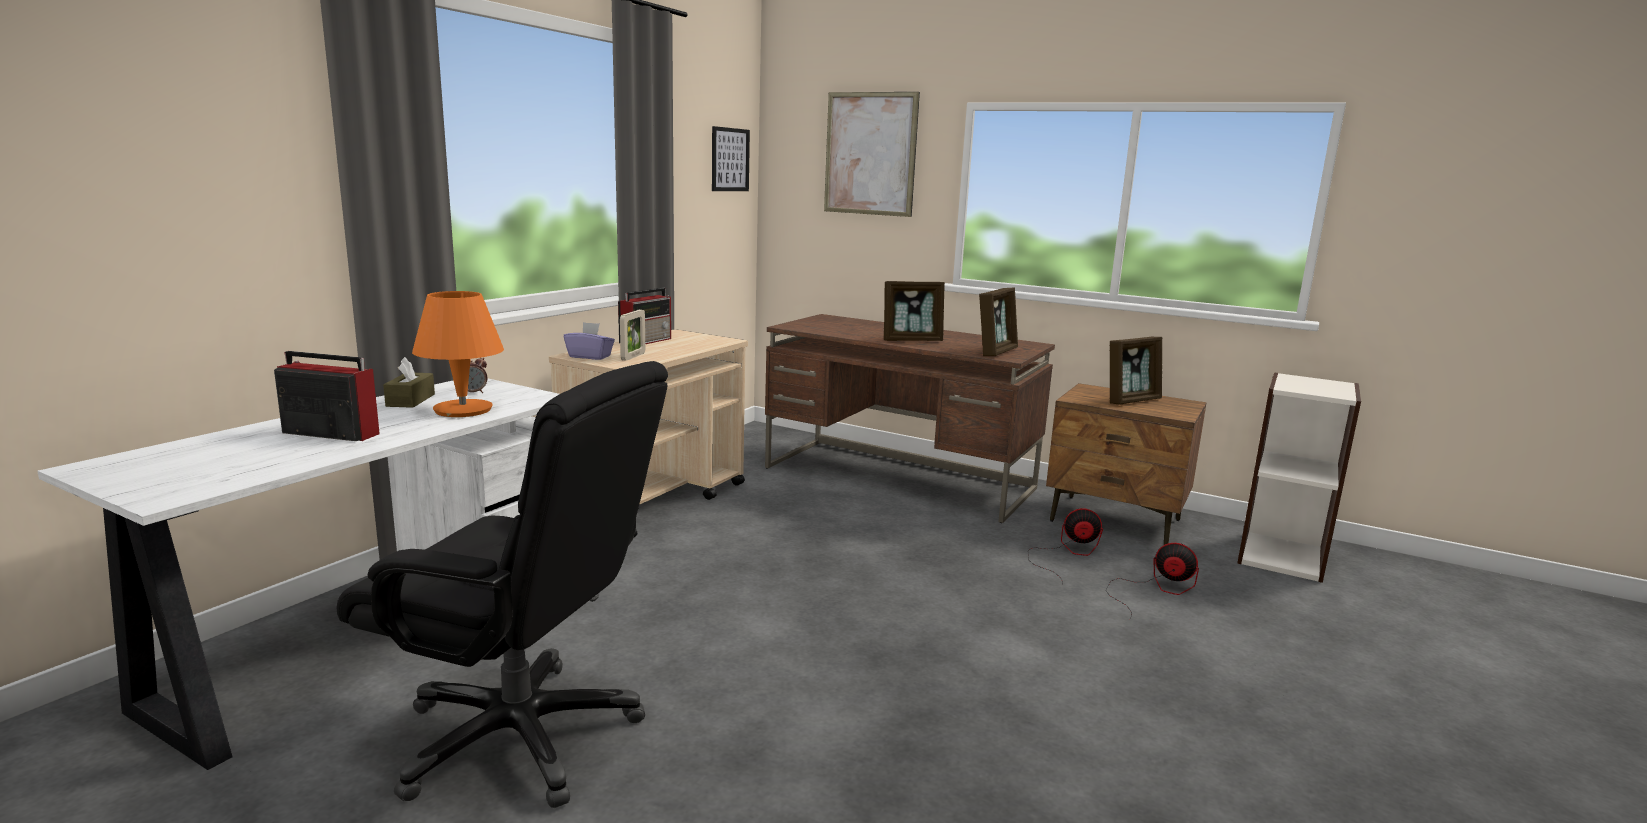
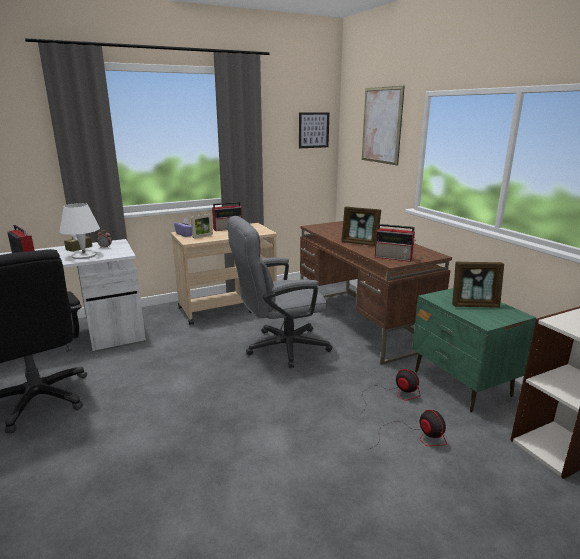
camera: 35 degrees right, 5 degrees up
orange table lamp [412,291,504,417] -> white table lamp [59,203,100,259]
picture frame [979,287,1018,356] -> radio [375,224,416,262]
brown nightstand [1046,383,1206,545] -> green nightstand [412,288,536,412]
none -> grey office chair [228,216,333,368]

